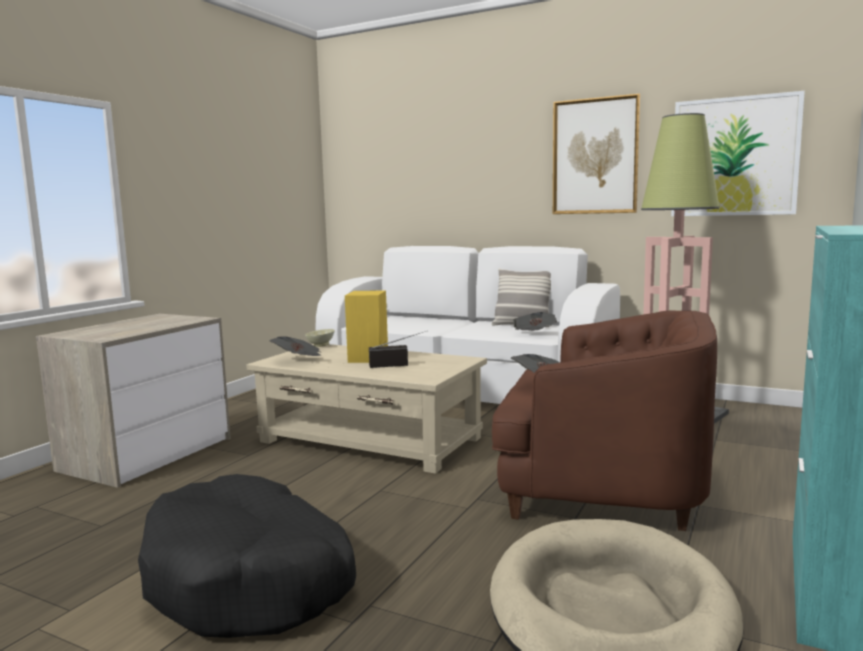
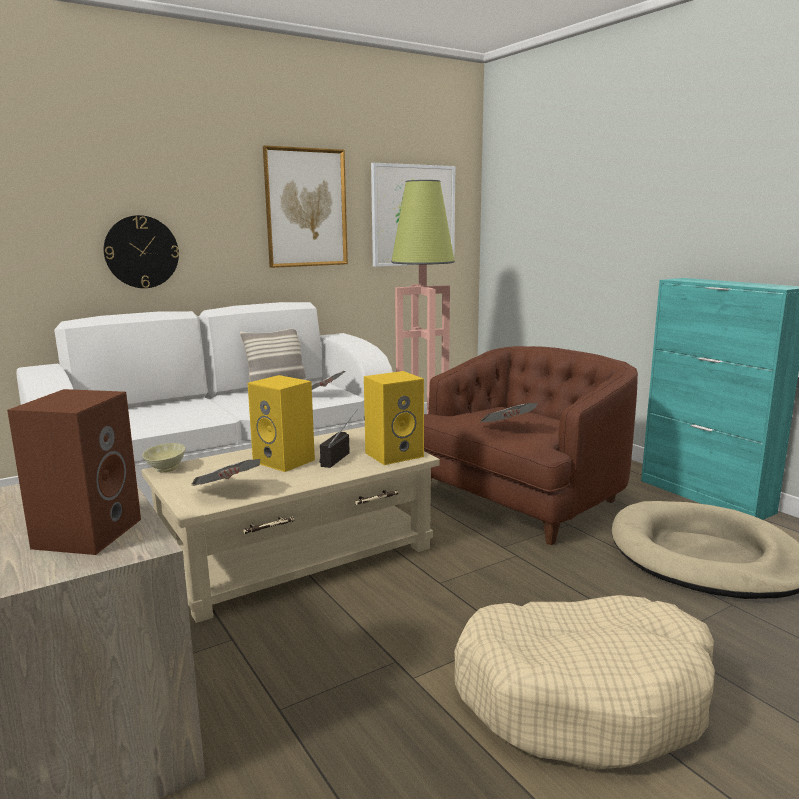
camera: 60 degrees left, 5 degrees up
black dog bed [138,474,356,638] -> beige dog bed [454,595,715,770]
none -> brown speaker [7,389,141,555]
none -> wall clock [104,215,179,288]
none -> yellow speaker [364,371,424,465]

